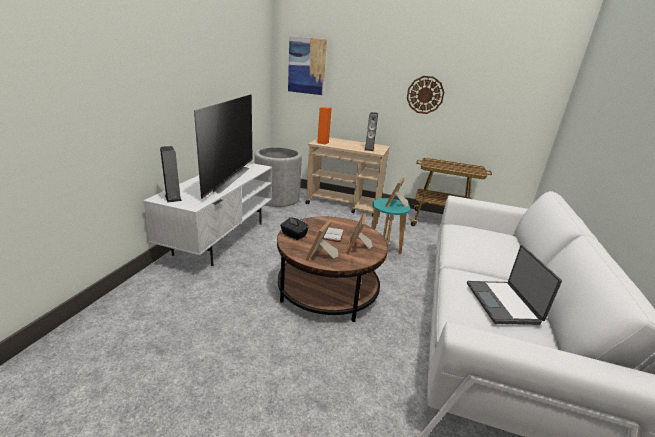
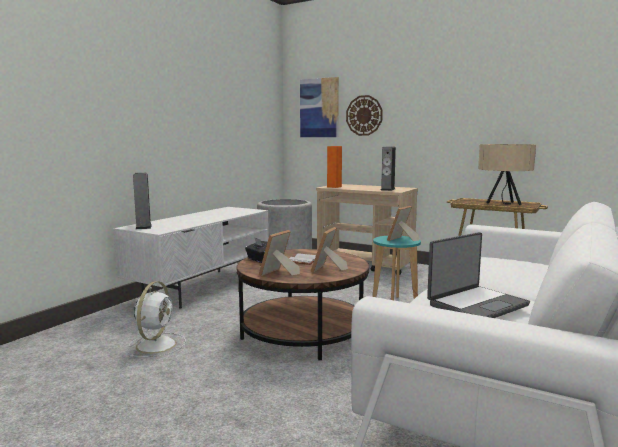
camera: 15 degrees right, 15 degrees down
television [194,94,253,199] -> none
wall clock [407,76,444,114] -> wall clock moved to [346,95,383,136]
laptop [467,245,562,325] -> laptop turned 135 degrees counterclockwise [427,232,530,318]
none -> white fan [129,281,186,357]
none -> beige table lamp [478,144,536,205]

